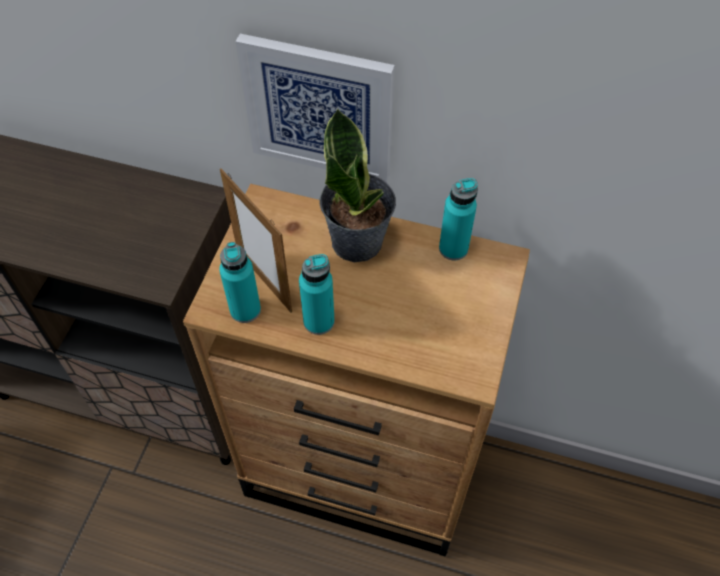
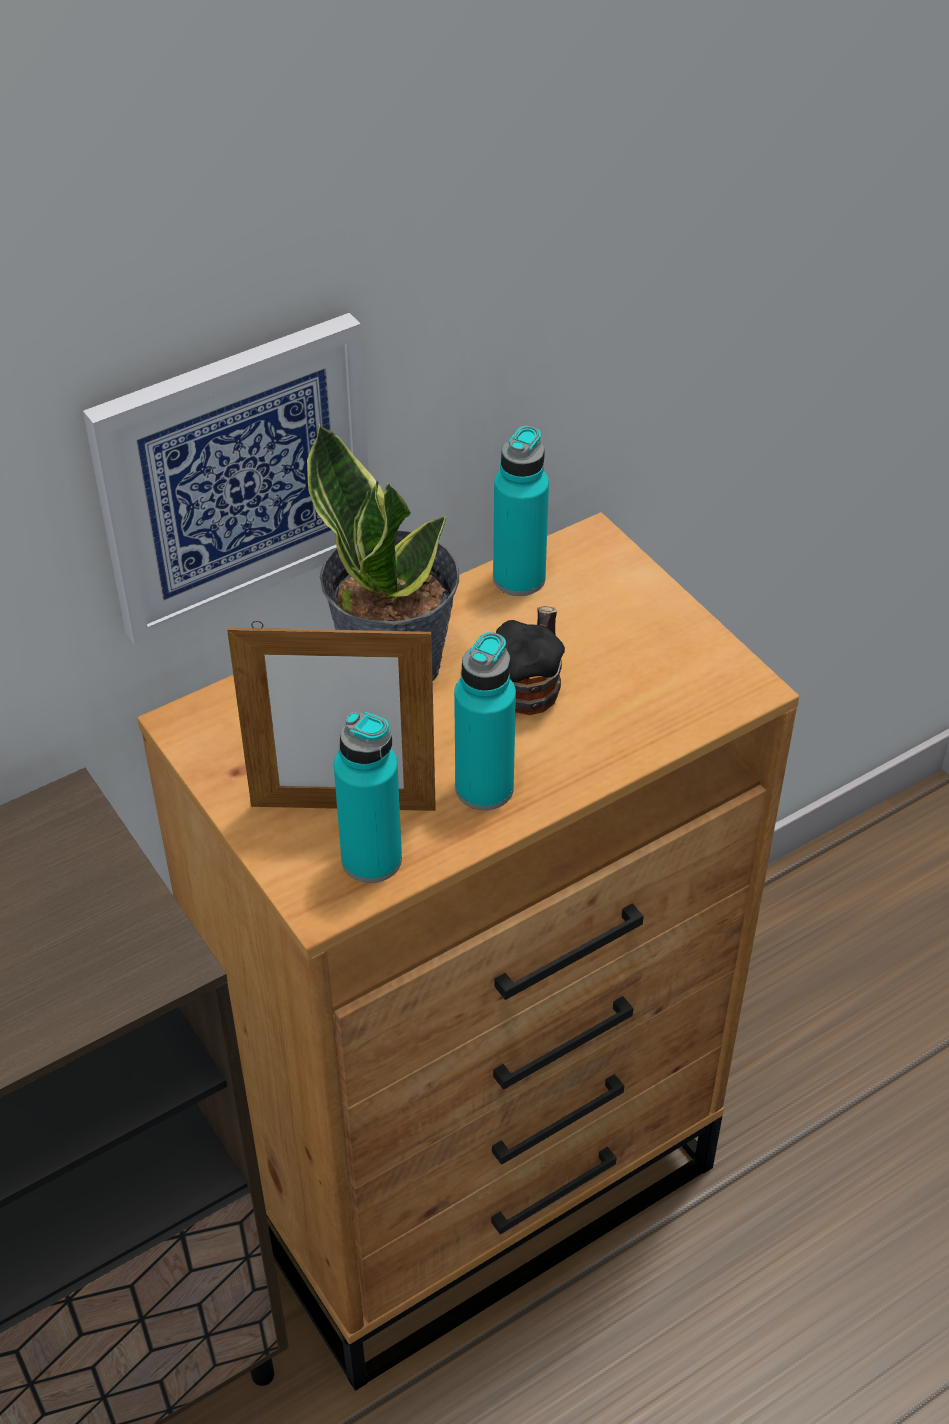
camera: 50 degrees left, 10 degrees down
none -> mug [496,606,565,715]

